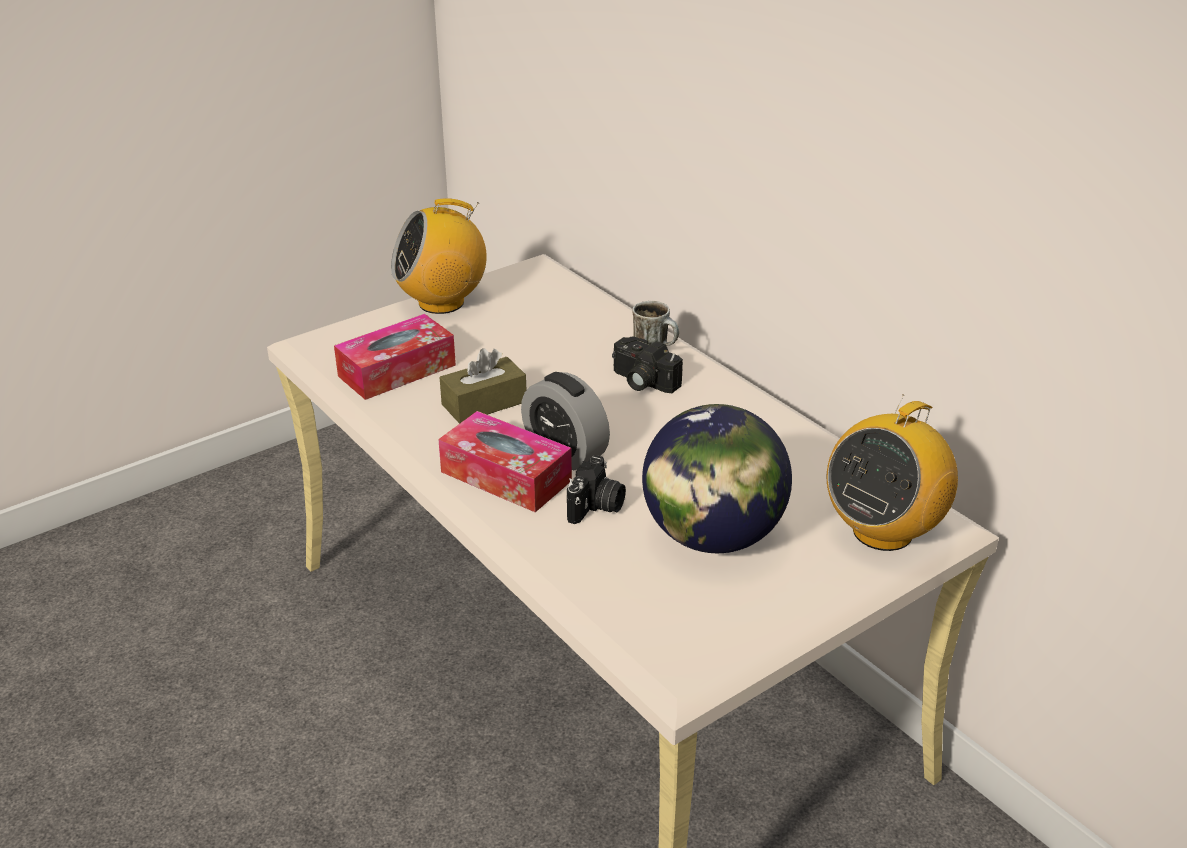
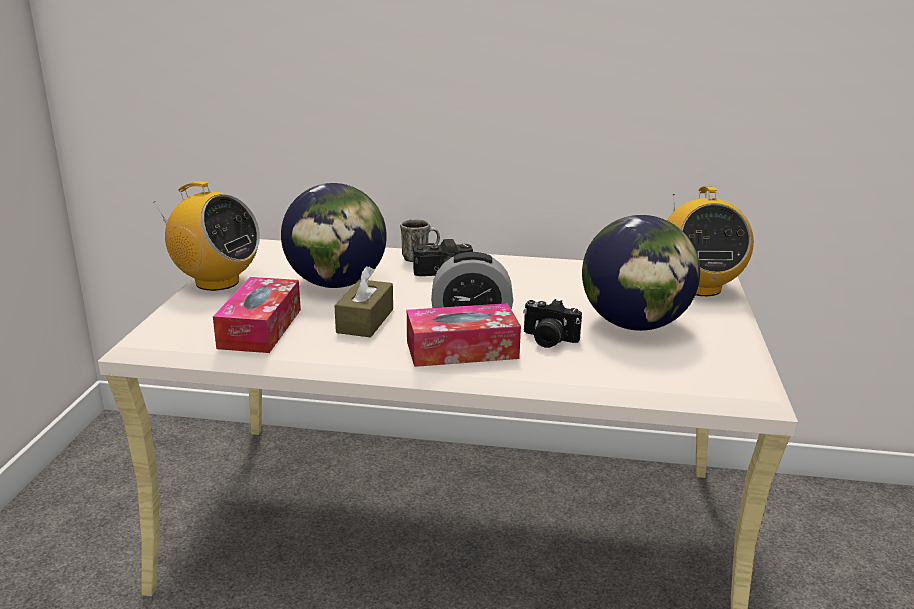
camera: 45 degrees left, 10 degrees down
radio [391,198,487,314] -> radio turned 90 degrees counterclockwise [154,181,260,291]
camera [567,455,626,524] -> camera turned 135 degrees clockwise [523,299,582,348]
none -> globe [281,183,387,288]

